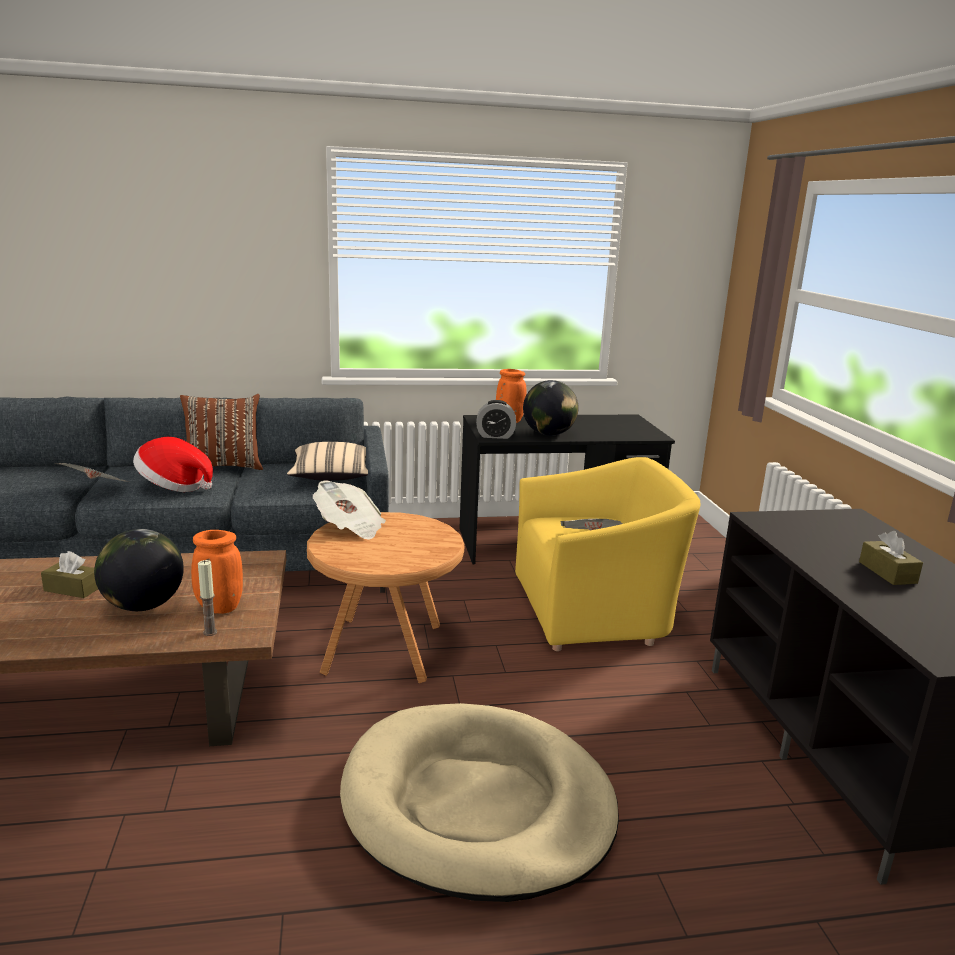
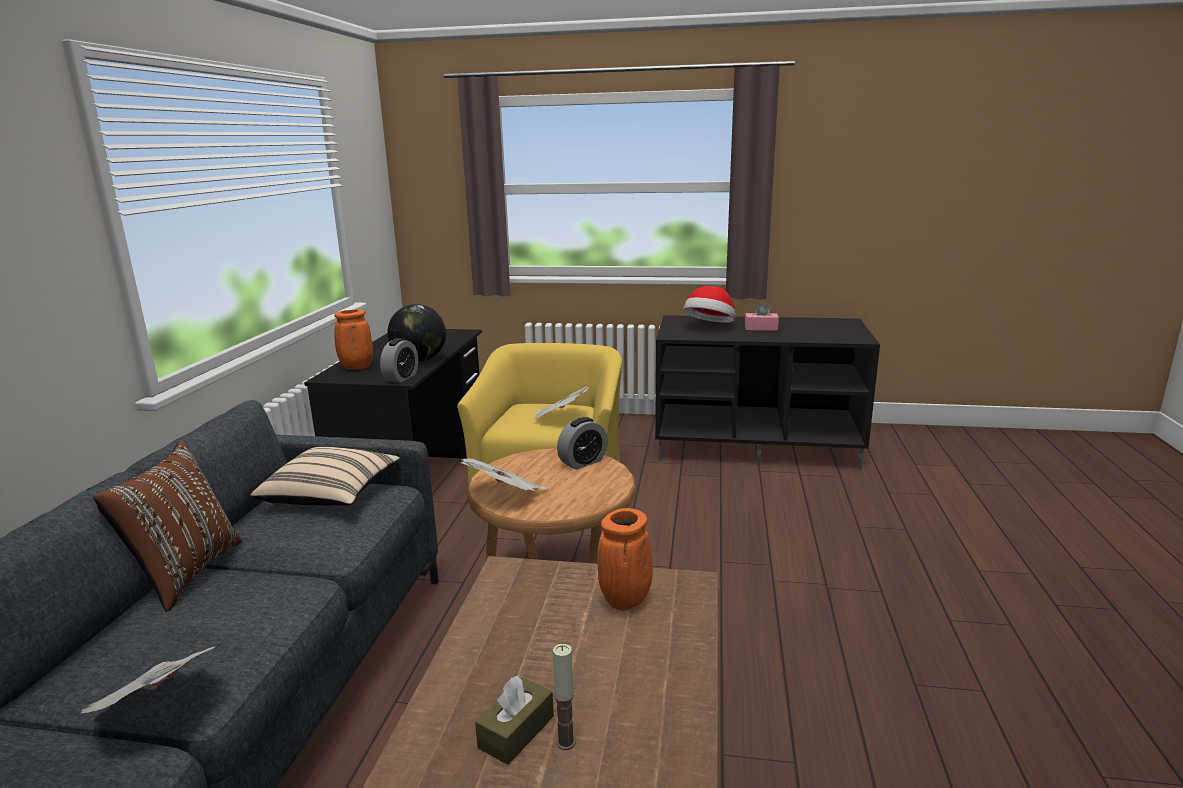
camera: 70 degrees left, 0 degrees up
globe [94,529,184,611] -> none
hat [133,437,213,492] -> hat moved to [683,286,736,323]
candle [198,560,217,636] -> candle moved to [553,644,576,750]
beige dog bed [340,703,619,902] -> none
brown tissue box [859,531,923,585] -> pink tissue box [745,302,779,331]
none -> alarm clock [557,417,608,470]

